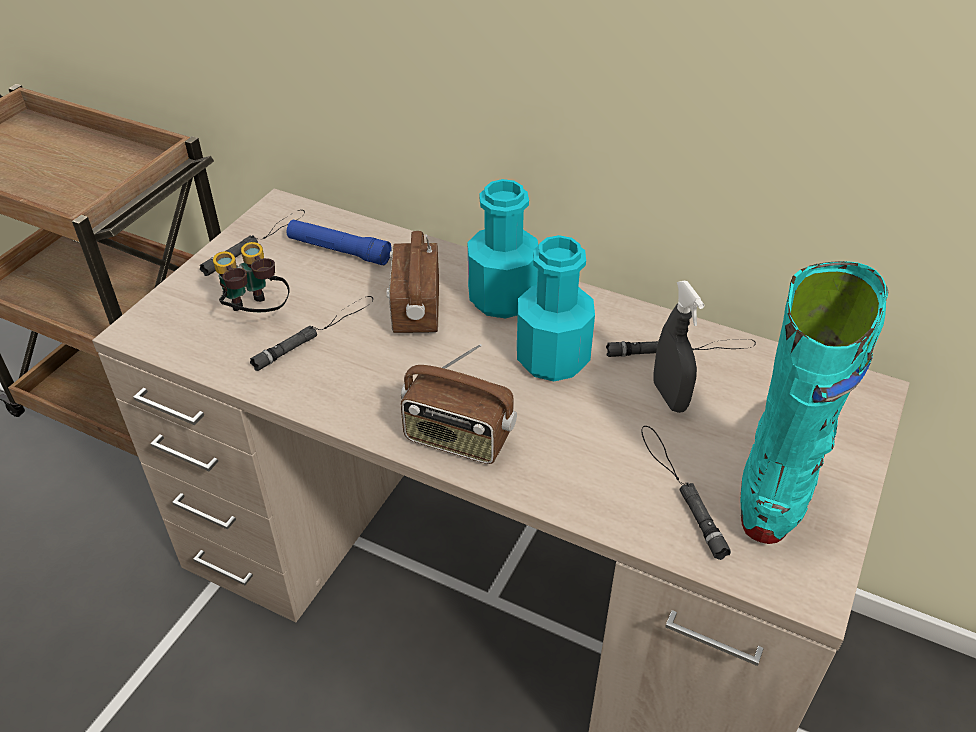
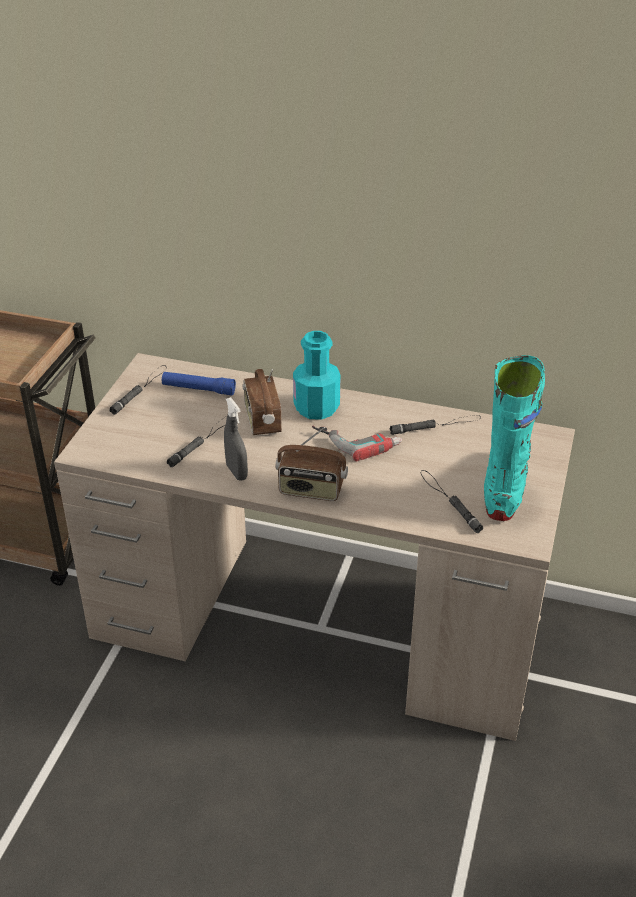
camera: 10 degrees left, 5 degrees down
binoculars [213,242,290,312] -> none
turquoise bottle [517,235,595,381] -> power drill [312,426,402,461]
grey spray bottle [653,281,704,413] -> grey spray bottle moved to [224,397,248,481]

